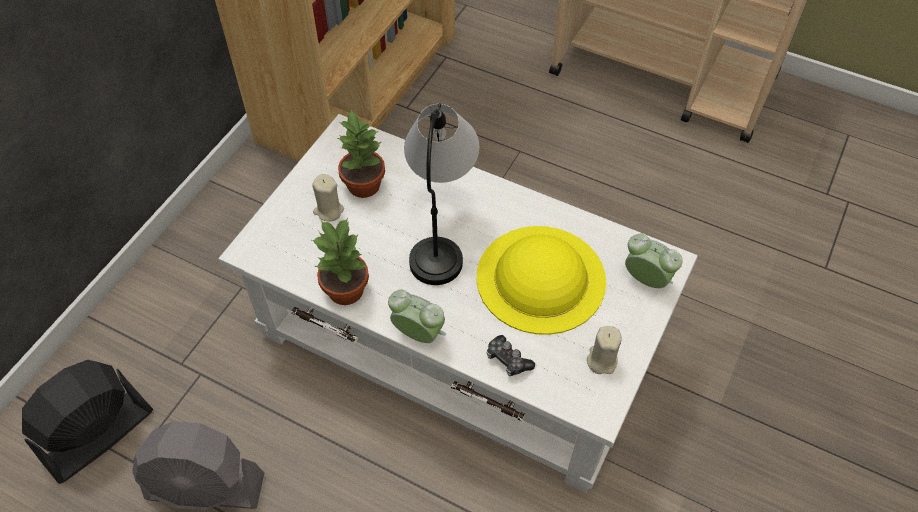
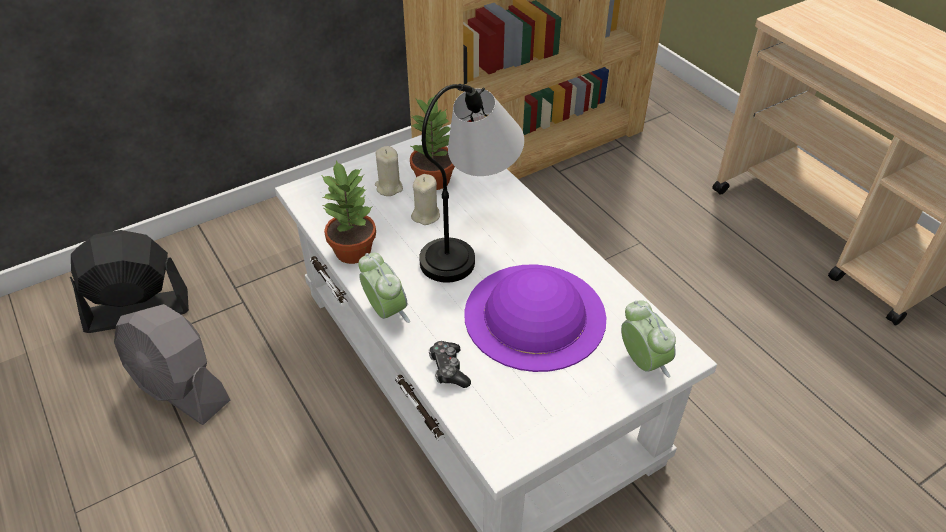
camera: 30 degrees right, 10 degrees down
yellow hat [477,226,606,335] -> purple hat [464,264,606,372]
beige candle [587,326,622,374] -> beige candle moved to [411,174,440,225]

